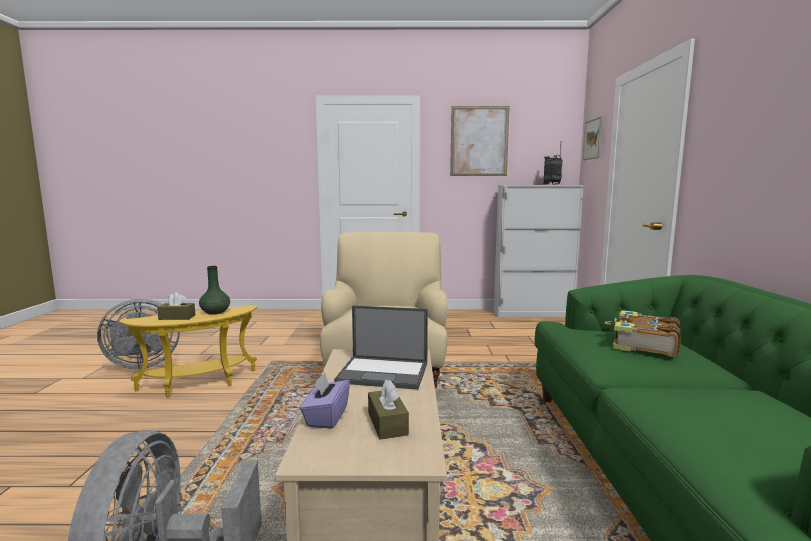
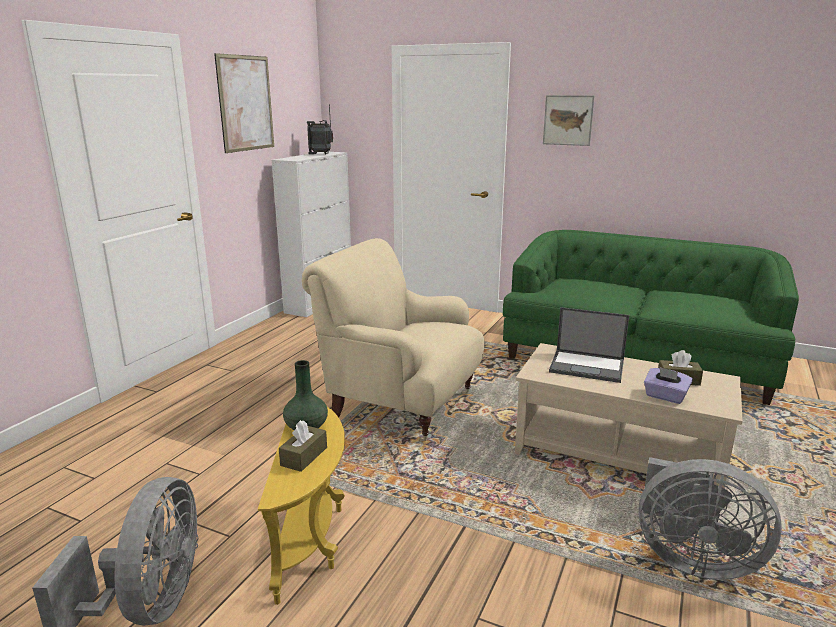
camera: 65 degrees left, 10 degrees up
laptop [334,305,428,390] -> laptop turned 75 degrees clockwise [549,307,629,383]
picture [583,117,603,160] -> picture moved to [543,95,595,146]
book [605,310,681,357] -> none

